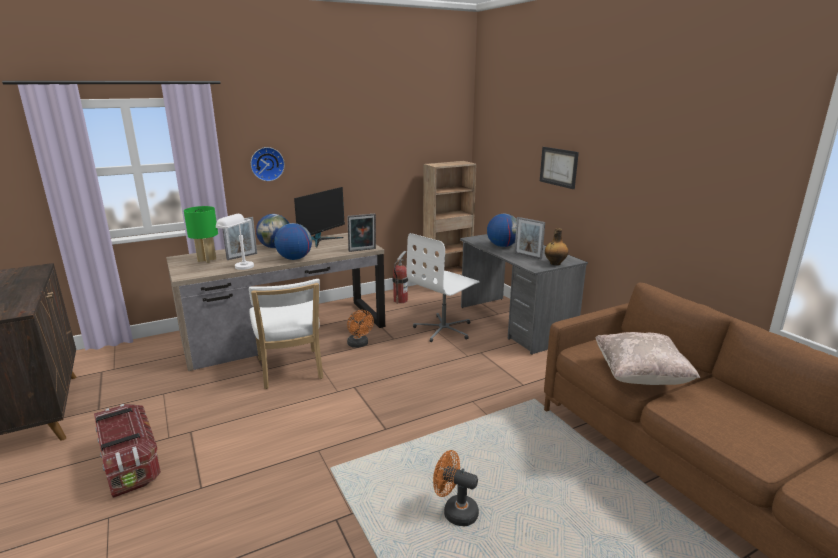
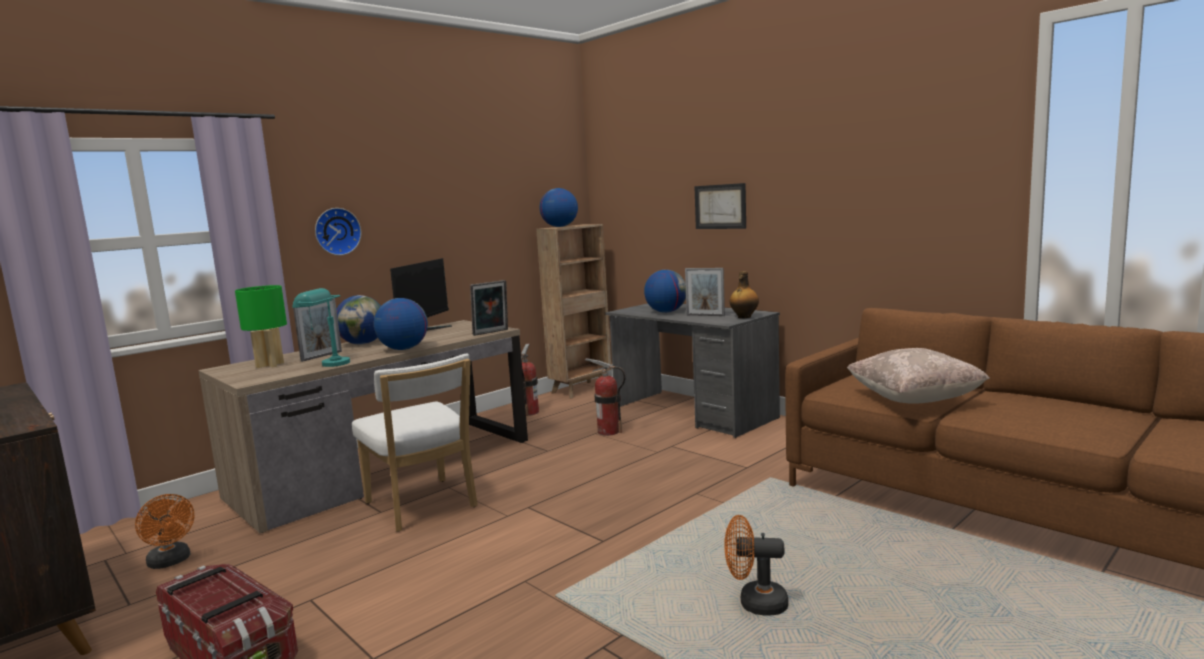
camera: 15 degrees left, 10 degrees down
white table lamp [216,214,254,270] -> turquoise table lamp [292,288,350,367]
orange fan [347,310,374,348] -> orange fan moved to [135,494,194,569]
white office chair [407,233,480,342] -> fire extinguisher [585,358,626,436]
none -> globe [540,188,578,227]

